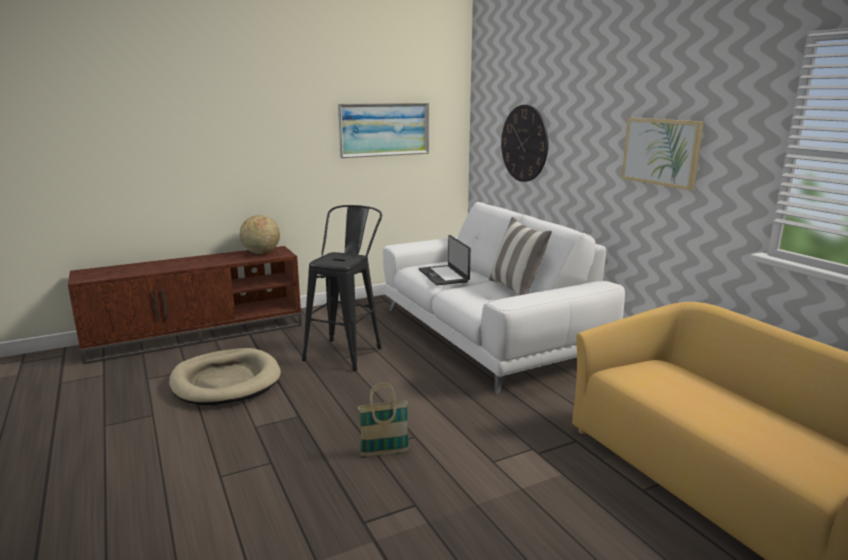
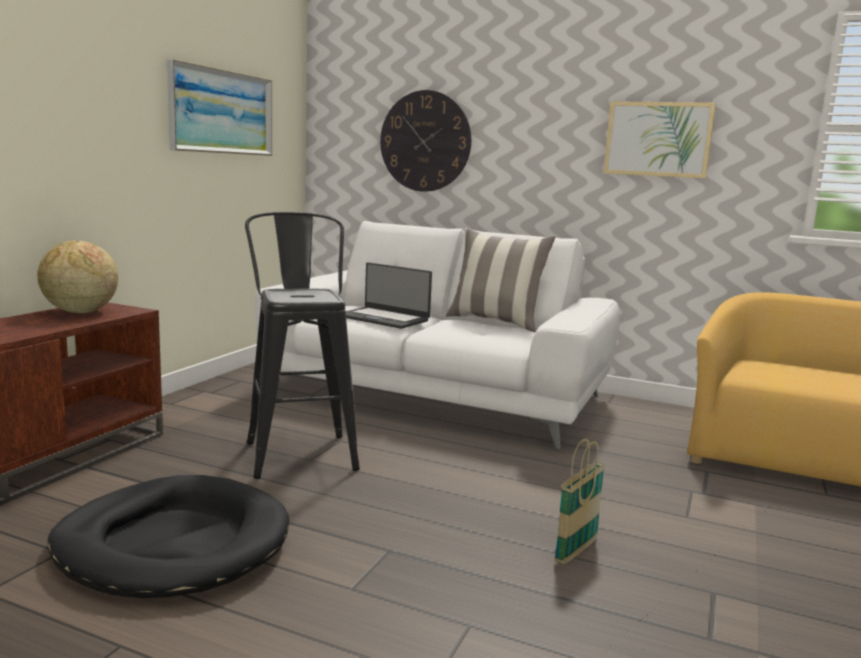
camera: 40 degrees left, 5 degrees down
beige dog bed [169,348,281,405] -> black dog bed [48,475,289,598]

